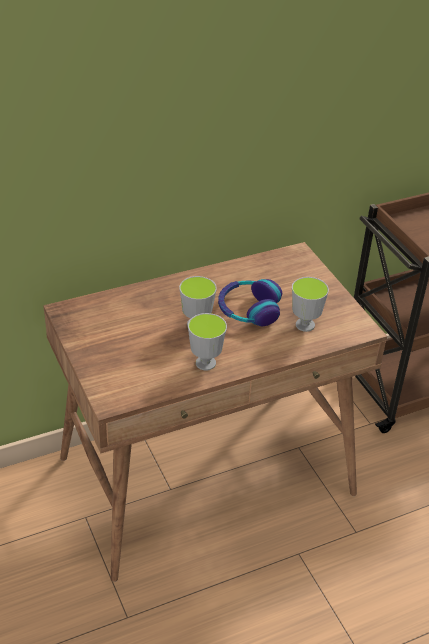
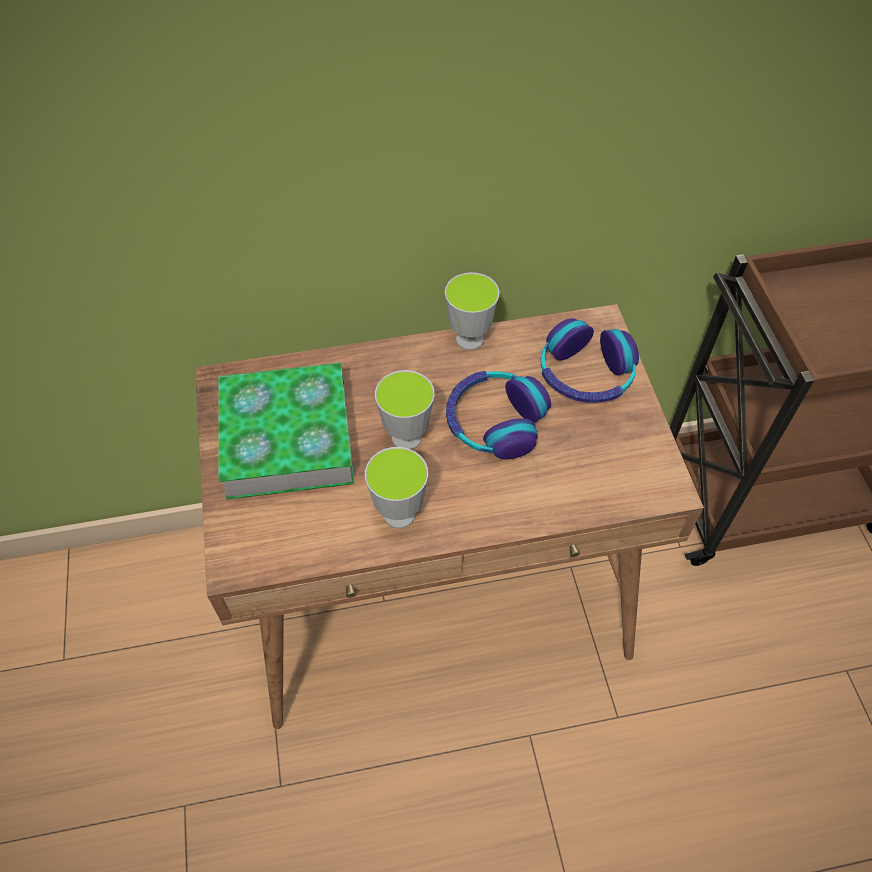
camera: 15 degrees right, 15 degrees up
cup [292,277,329,332] -> cup moved to [445,272,500,350]
none -> book [218,363,354,500]
none -> headphones [541,318,639,403]

